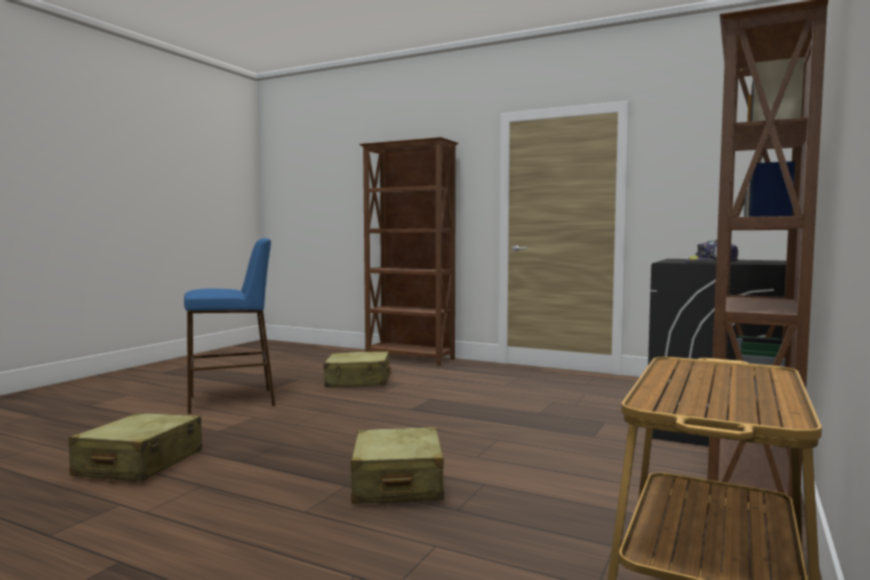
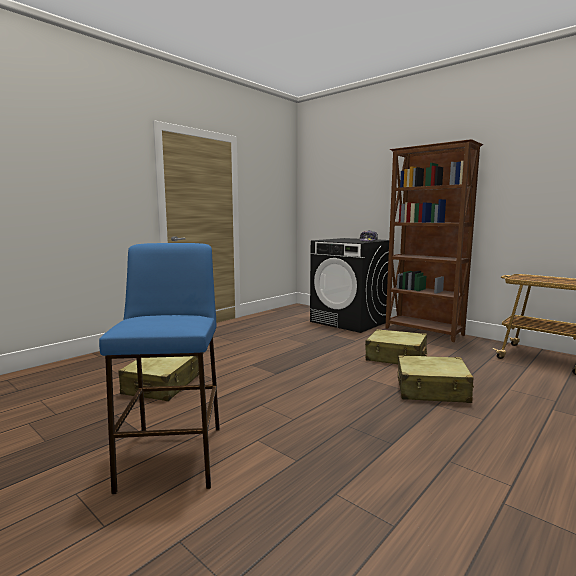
camera: 75 degrees left, 5 degrees up
beige suitcase [68,413,202,482] -> beige suitcase moved to [365,329,428,364]
brown bookcase [359,137,458,366] -> none

